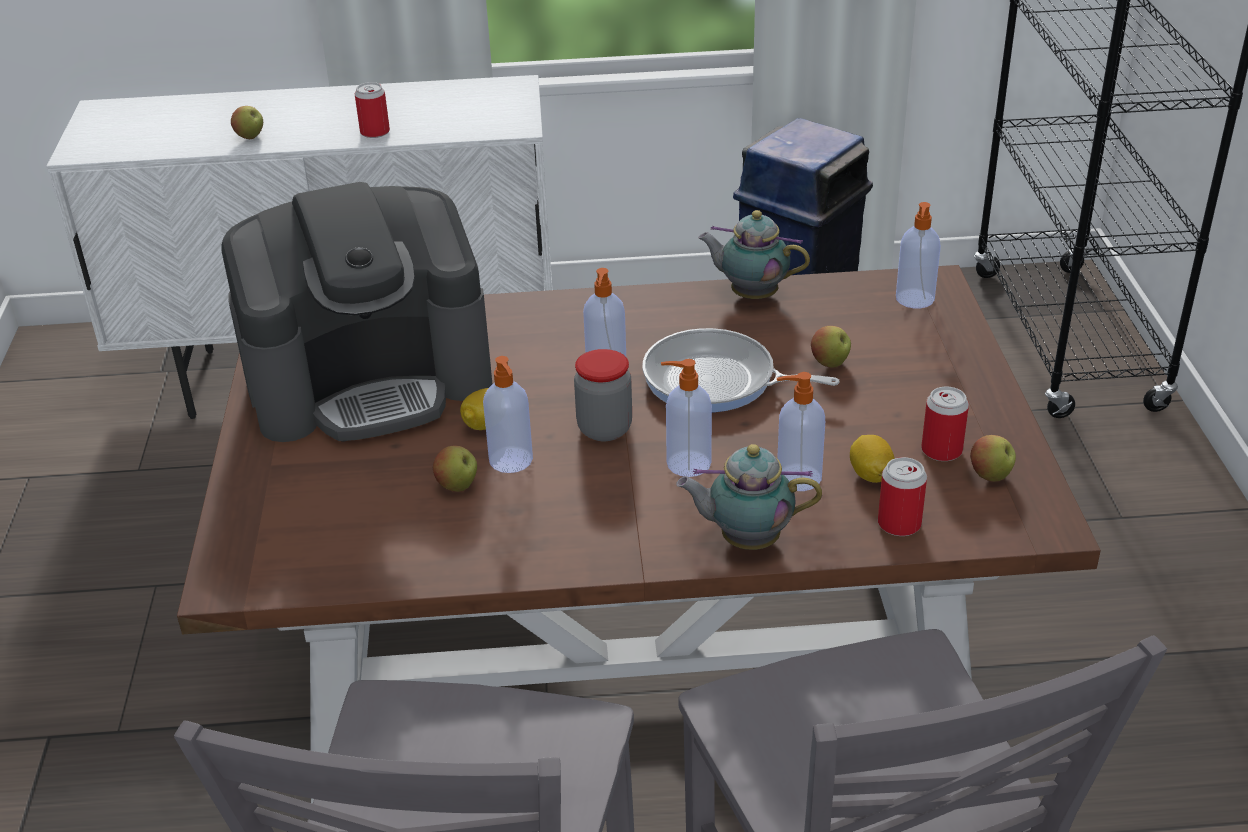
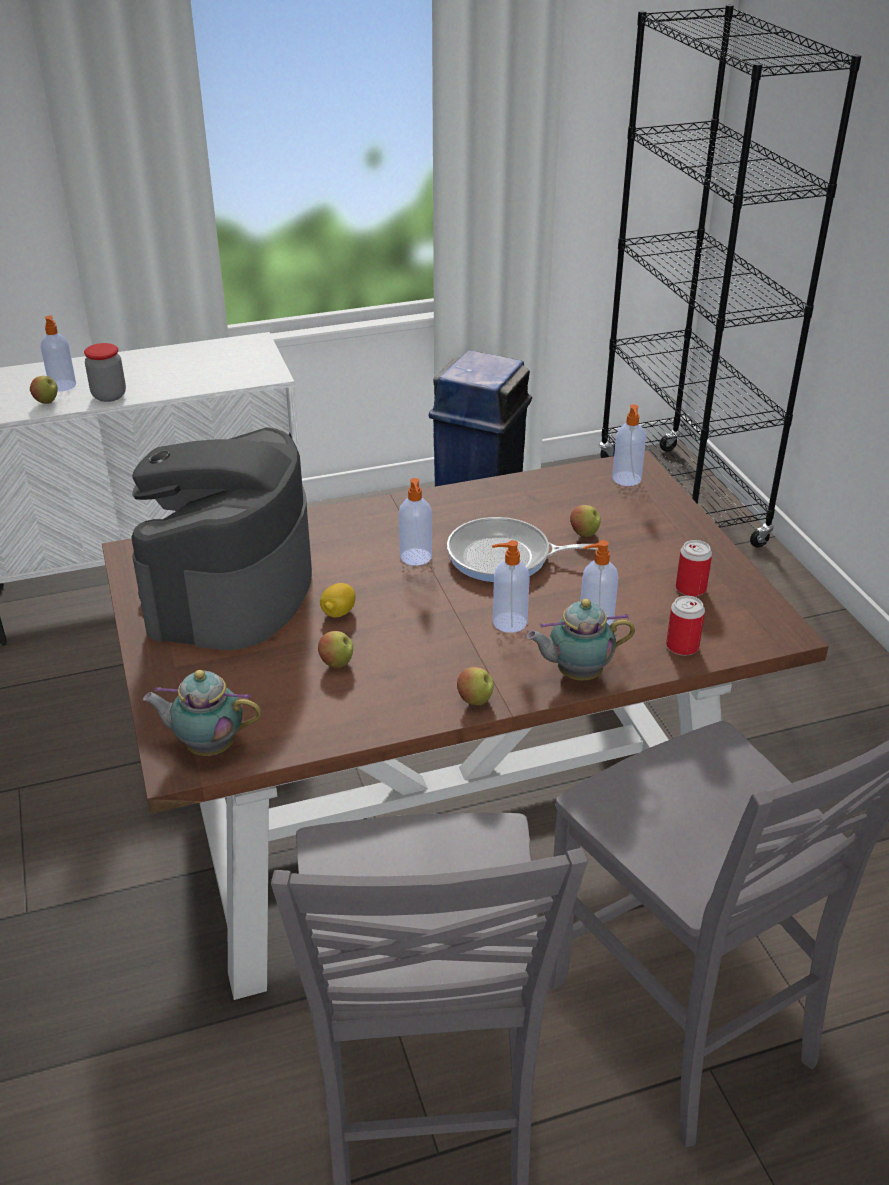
camera: 15 degrees left, 0 degrees up
coffee machine [222,182,492,442] -> coffee machine turned 135 degrees clockwise [131,427,312,650]
can [355,82,390,138] -> none
soap dispenser [483,356,533,473] -> soap dispenser moved to [41,316,76,392]
jar [574,349,632,441] -> jar moved to [84,343,126,402]
teapot [698,210,810,299] -> teapot moved to [143,670,262,756]
lemon [850,435,895,483] -> none
apple [970,435,1016,482] -> apple moved to [457,667,494,706]

